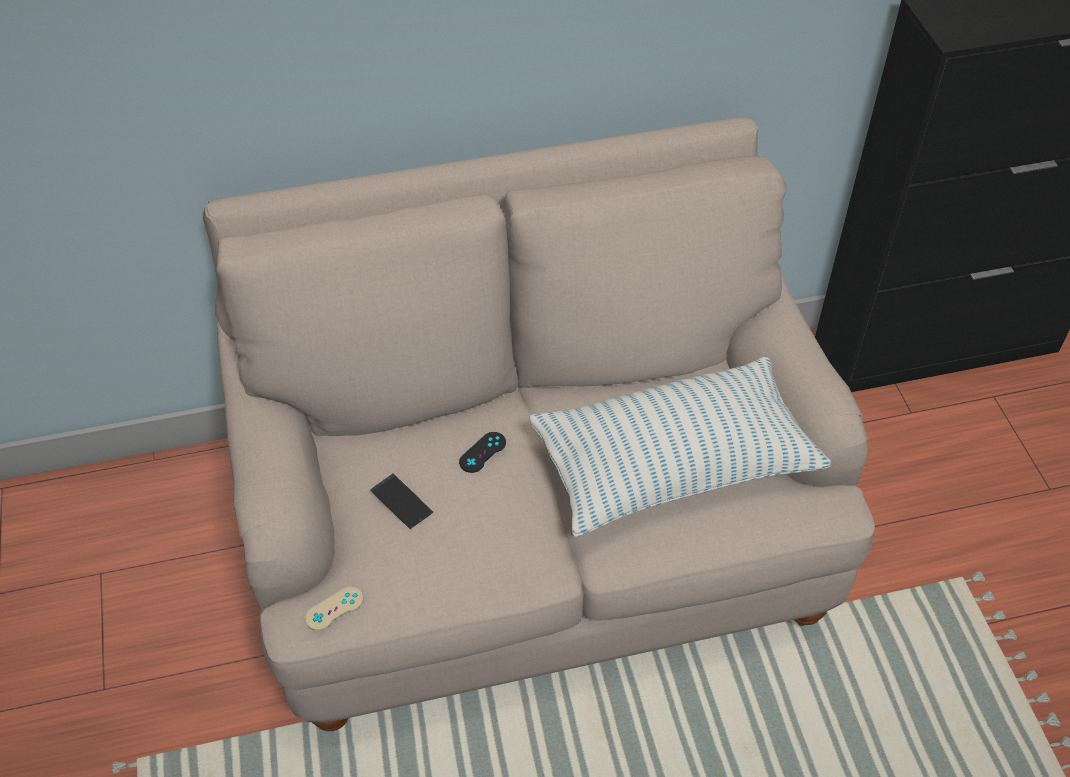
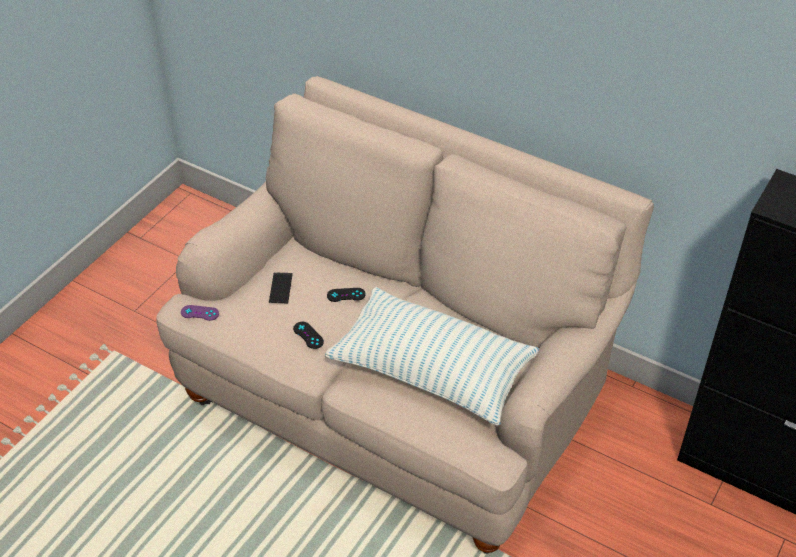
camera: 45 degrees right, 5 degrees down
beige game controller [305,587,363,630] -> purple game controller [181,305,219,321]
none -> black game controller [293,322,324,349]

